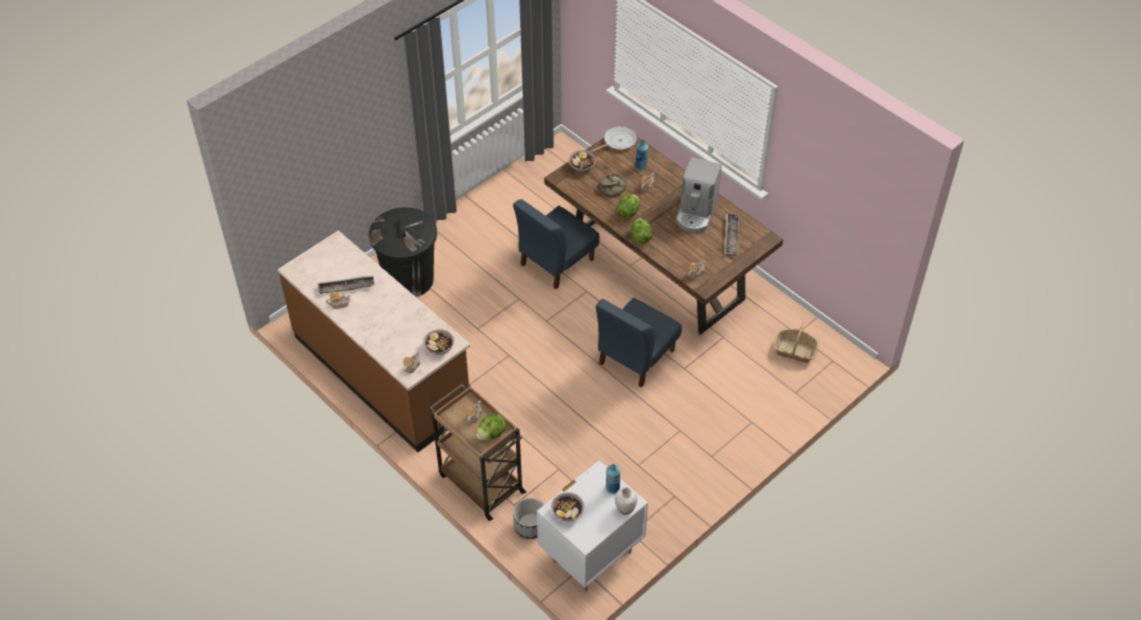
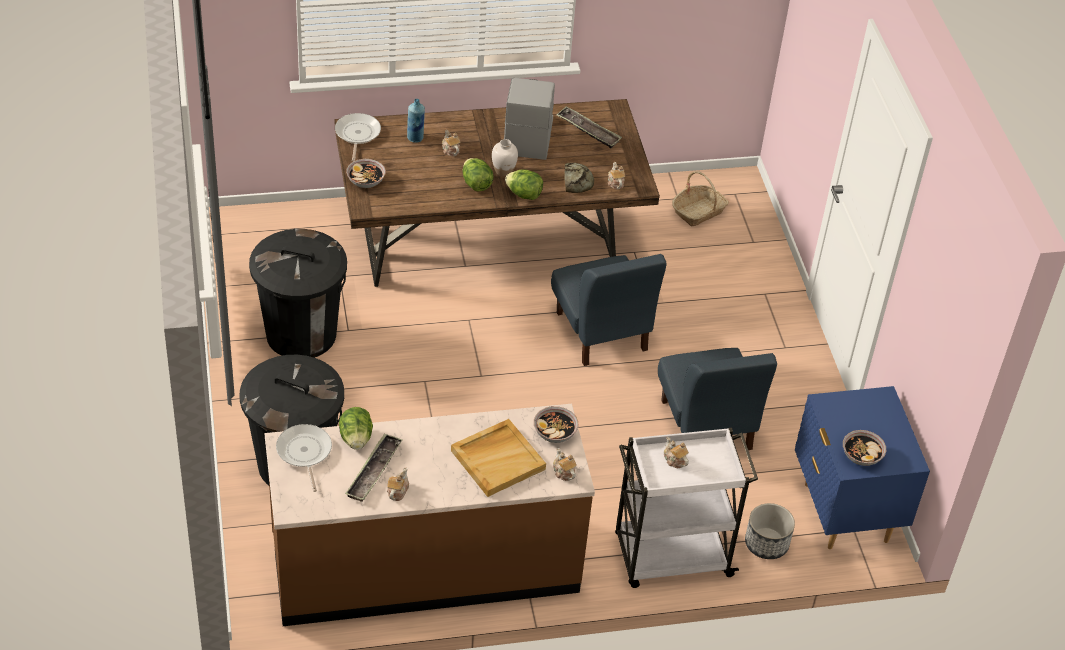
camera: 60 degrees left, 5 degrees down
brown cart [430,384,527,521] -> white cart [615,428,758,588]
lettuce [476,414,507,440] -> lettuce moved to [339,407,373,450]
blue chair [513,199,600,289] -> blue chair moved to [658,348,777,450]
white nightstand [537,461,648,592] -> blue nightstand [795,386,930,549]
bread [597,174,626,197] -> bread moved to [564,163,594,193]
blue bottle [606,464,620,494] -> none
white vase [615,487,637,515] -> white vase moved to [492,139,518,177]
coffee machine [676,157,722,233] -> coffee machine turned 135 degrees counterclockwise [504,78,555,160]
none -> black trash can [249,229,347,358]
none -> frying pan [276,424,332,492]
none -> beige tray [451,419,546,497]

